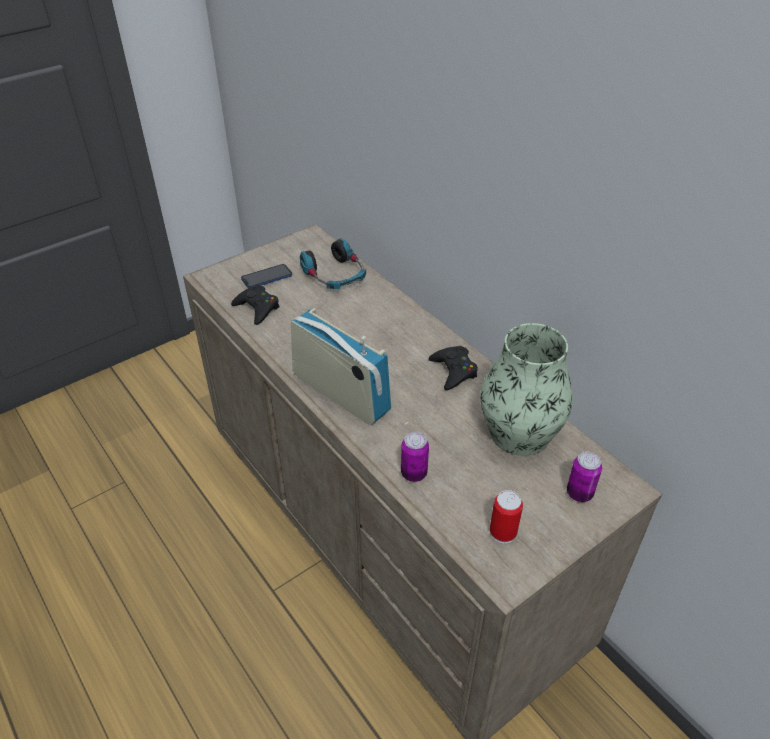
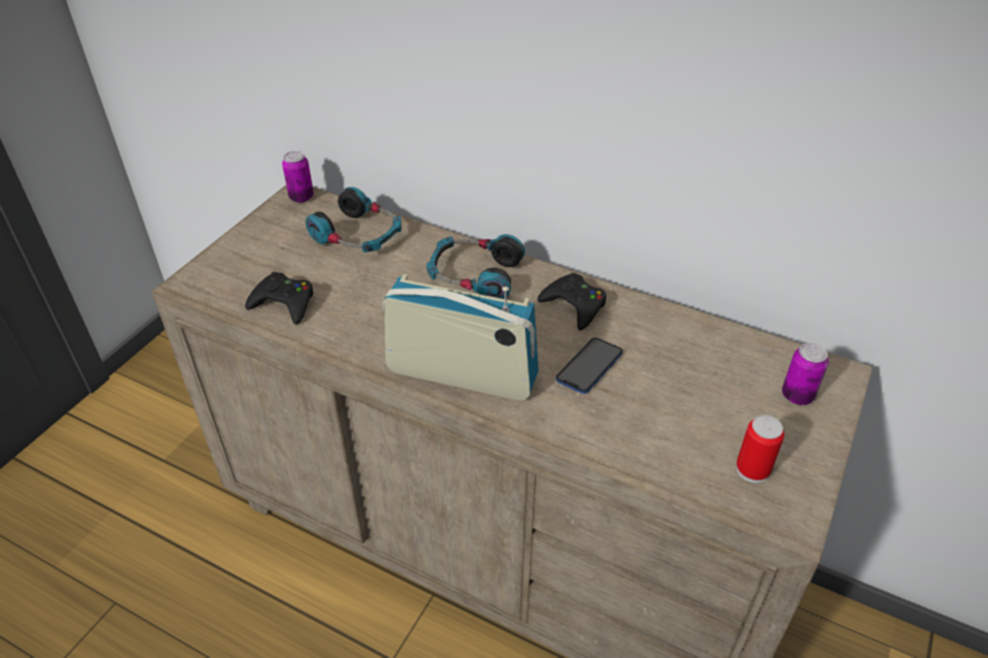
camera: 25 degrees left, 0 degrees up
phone [241,264,292,288] -> phone moved to [556,338,623,394]
can [401,432,429,482] -> can moved to [282,151,314,203]
vase [480,323,573,456] -> none
none -> headphones [426,234,525,299]

